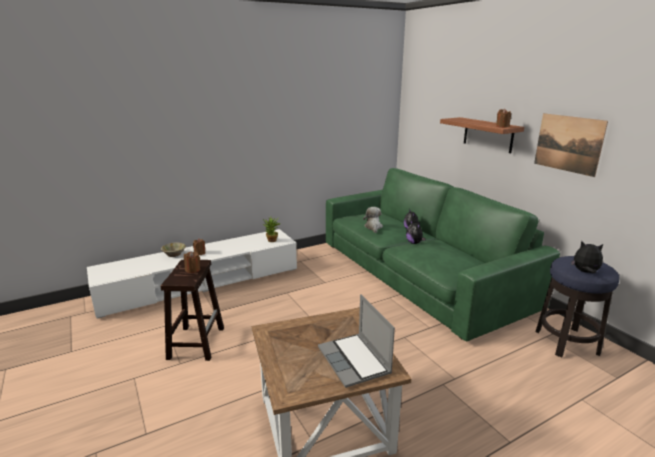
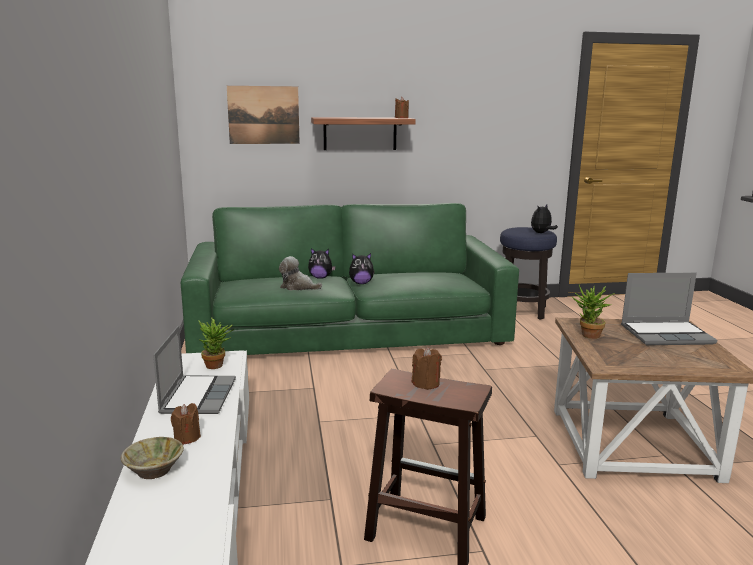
camera: 70 degrees left, 5 degrees down
picture [534,113,608,177] -> picture moved to [227,86,300,144]
none -> laptop [153,326,236,414]
none -> potted plant [572,284,615,339]

